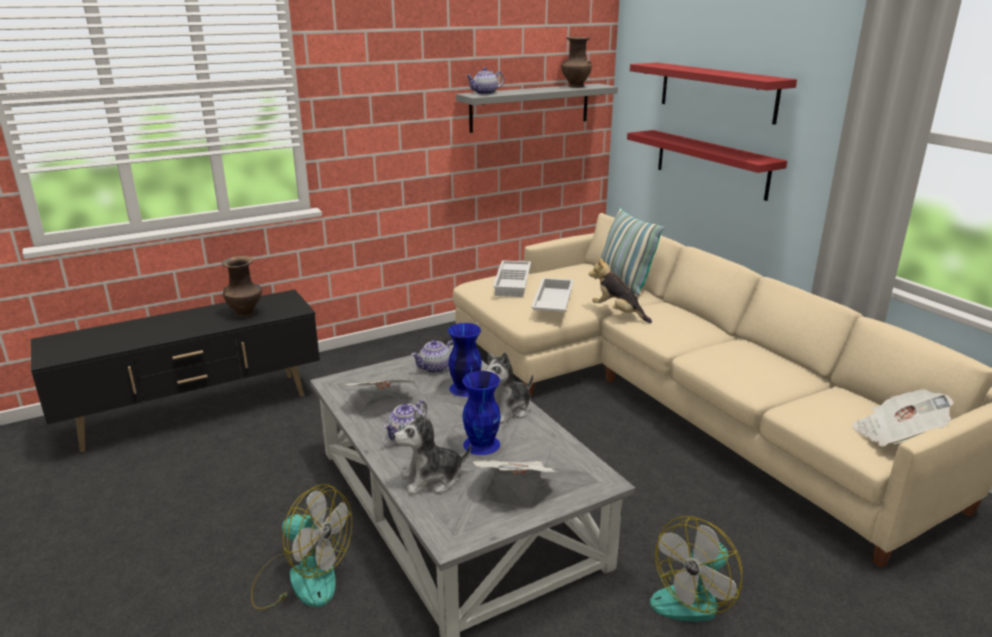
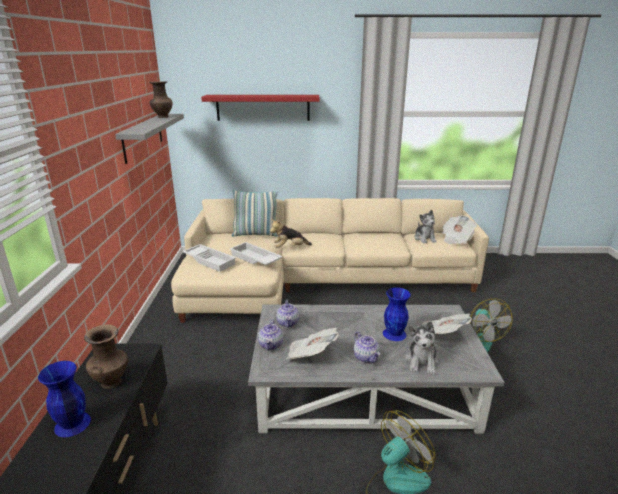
camera: 60 degrees left, 0 degrees up
blue vase [448,323,482,397] -> blue vase moved to [38,361,91,437]
teapot [466,67,504,95] -> teapot moved to [258,319,283,351]
plush toy [485,352,533,424] -> plush toy moved to [414,210,437,244]
red shelf [627,130,787,201] -> none

